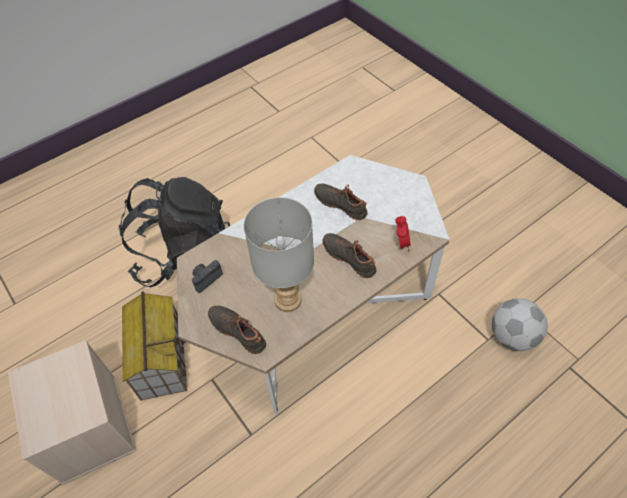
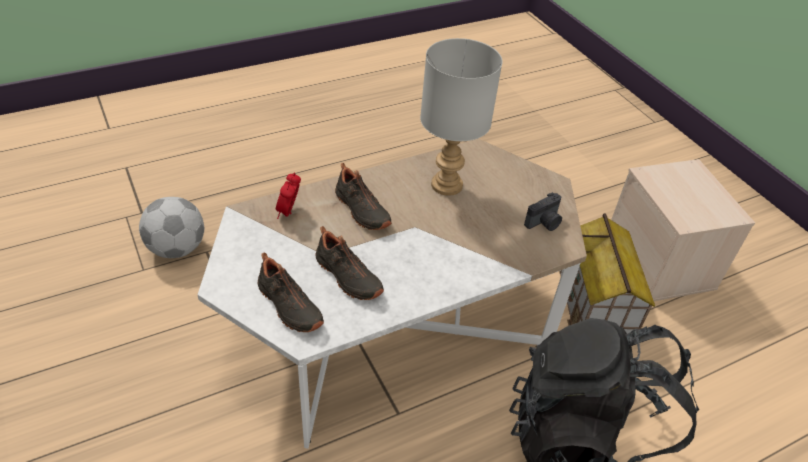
camera: 175 degrees left, 10 degrees down
black shoe [208,305,266,354] -> black shoe moved to [258,252,324,332]

